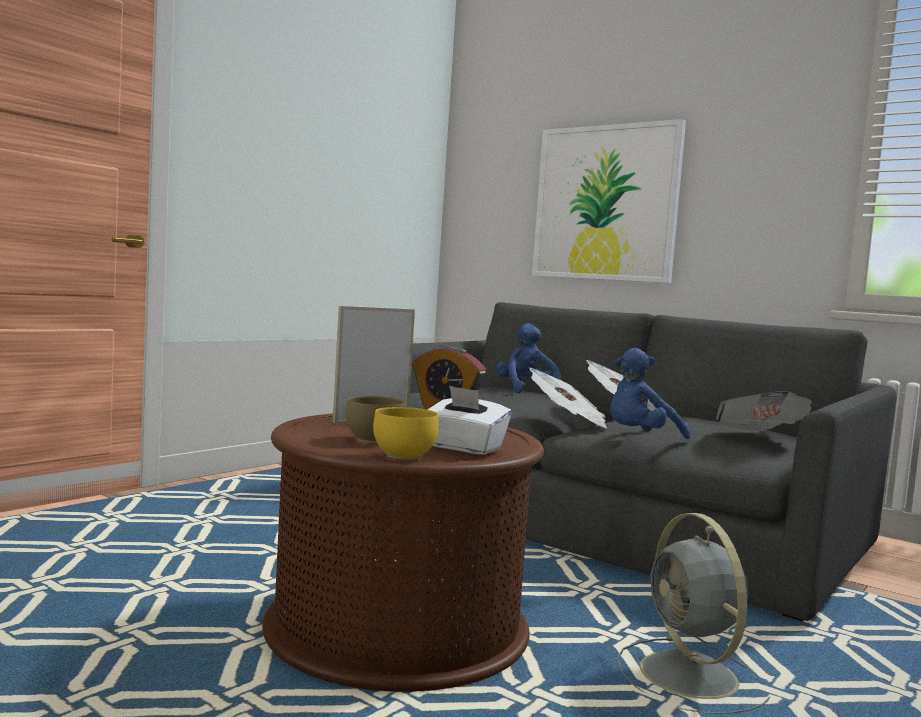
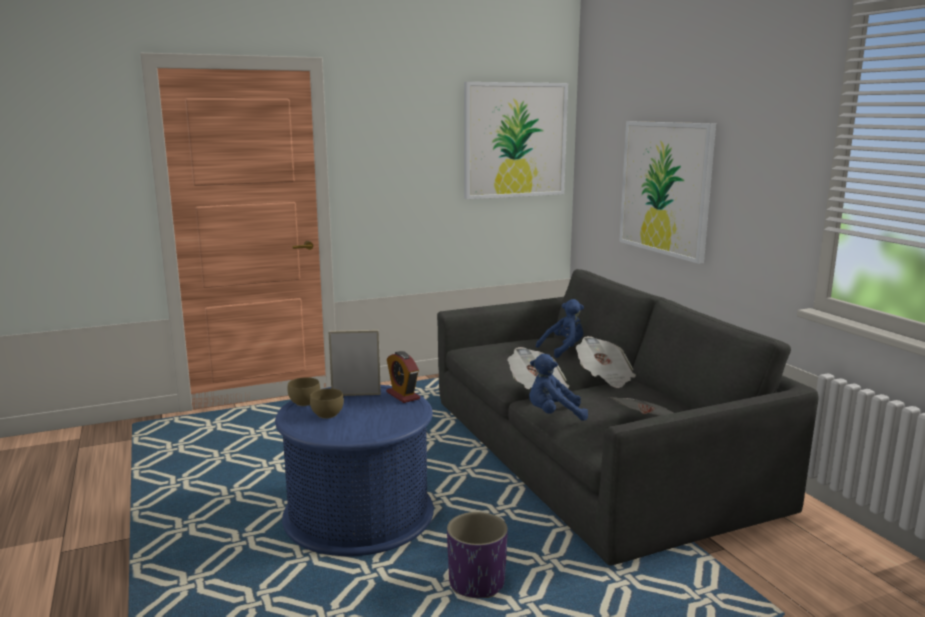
camera: 30 degrees right, 10 degrees up
brown coffee table [262,414,544,692] -> blue coffee table [275,385,434,556]
yellow bowl [373,407,439,459] -> none
white tissue box [428,385,511,455] -> none
blue plush toy [496,323,562,394] -> blue plush toy turned 45 degrees clockwise [536,299,584,358]
grey fan [617,513,771,714] -> purple planter [447,512,508,598]
none -> brown bowl [288,377,320,406]
none -> picture [464,82,568,199]

